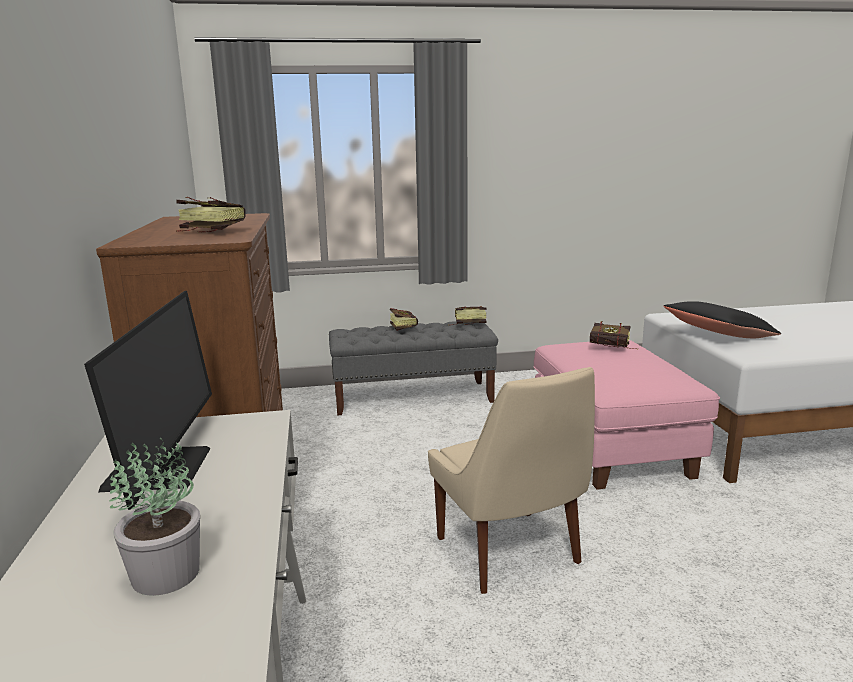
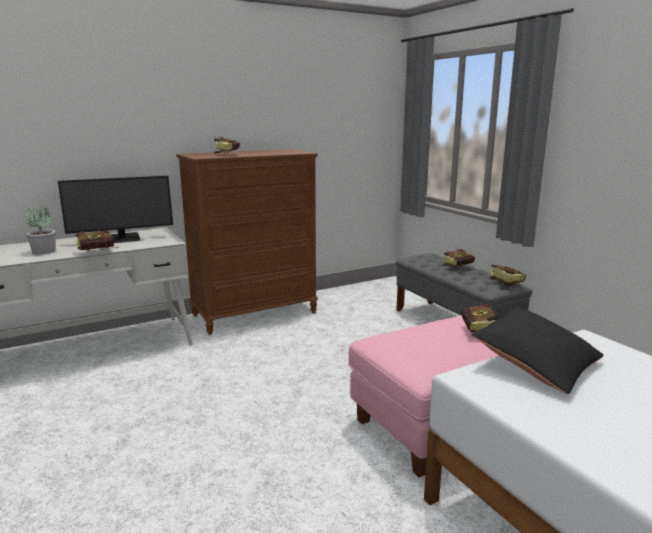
camera: 70 degrees right, 0 degrees up
beige chair [428,367,595,594] -> none
none -> book [76,229,117,251]

